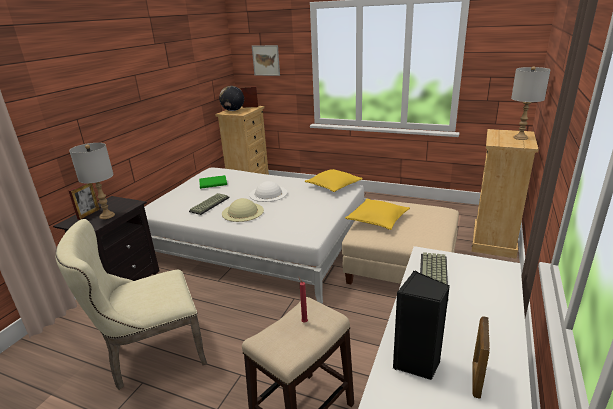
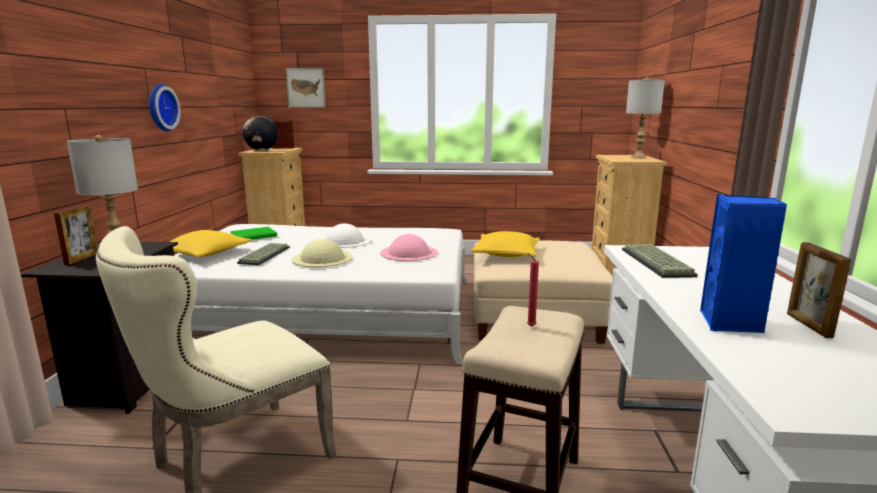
camera: 20 degrees left, 10 degrees down
yellow pillow [305,169,363,192] -> yellow pillow moved to [170,230,252,257]
black speaker [393,270,450,380] -> blue speaker [700,194,787,333]
none -> wall clock [149,84,181,131]
none -> pink hat [380,234,438,261]

